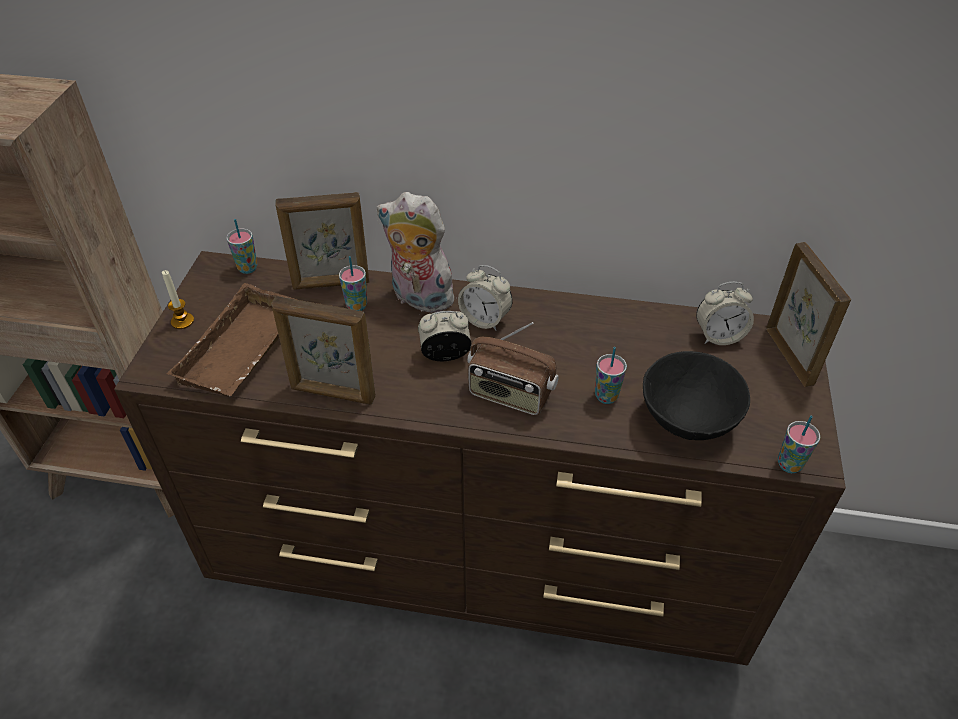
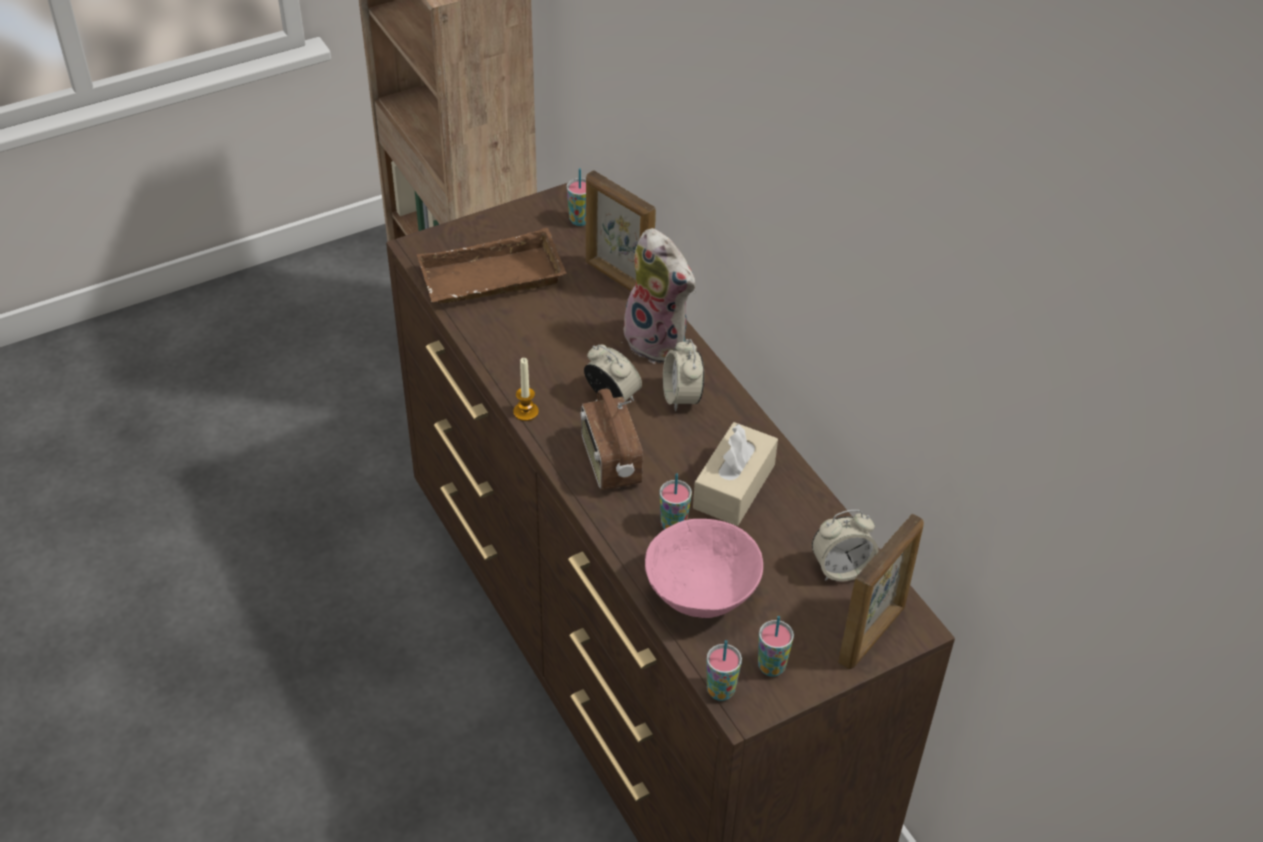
camera: 50 degrees right, 0 degrees up
candle [162,270,194,329] -> candle moved to [513,358,539,421]
picture frame [271,296,375,404] -> none
cup [339,256,367,311] -> cup moved to [758,616,794,677]
plush toy [377,192,454,313] -> plush toy turned 150 degrees clockwise [618,228,695,364]
black bowl [643,351,750,440] -> pink bowl [645,519,763,618]
alarm clock [696,282,754,345] -> alarm clock turned 60 degrees counterclockwise [812,510,879,582]
none -> beige tissue box [693,422,778,526]

